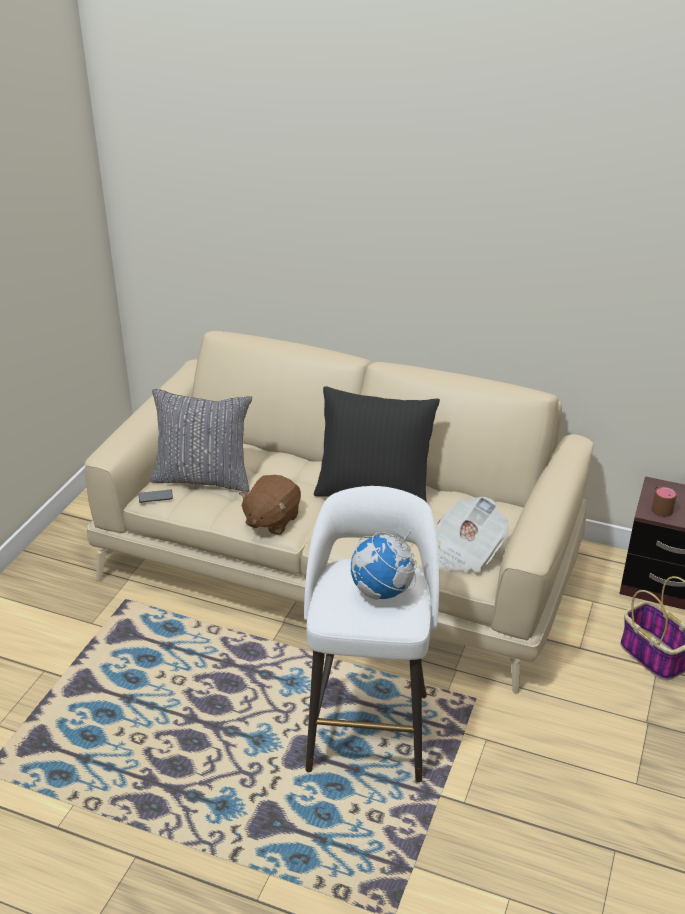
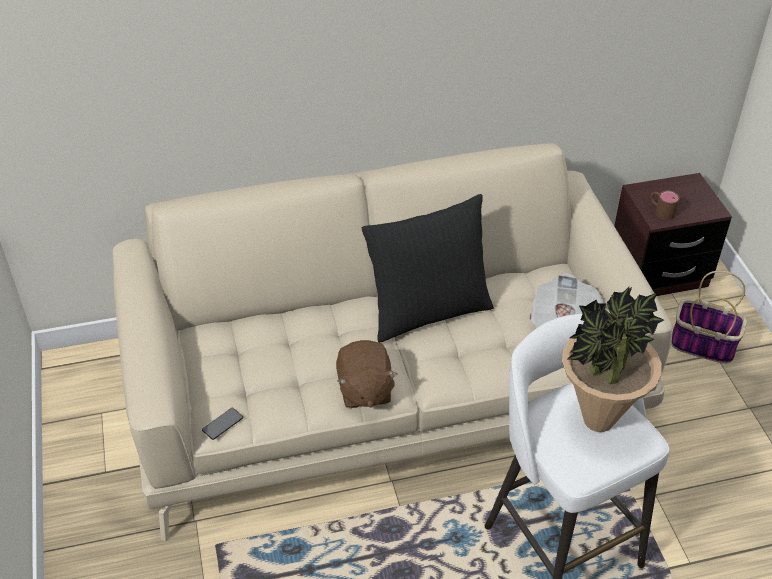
camera: 35 degrees left, 10 degrees up
grey pillow [150,389,252,493] -> none
globe [351,523,417,600] -> potted plant [562,287,664,432]

